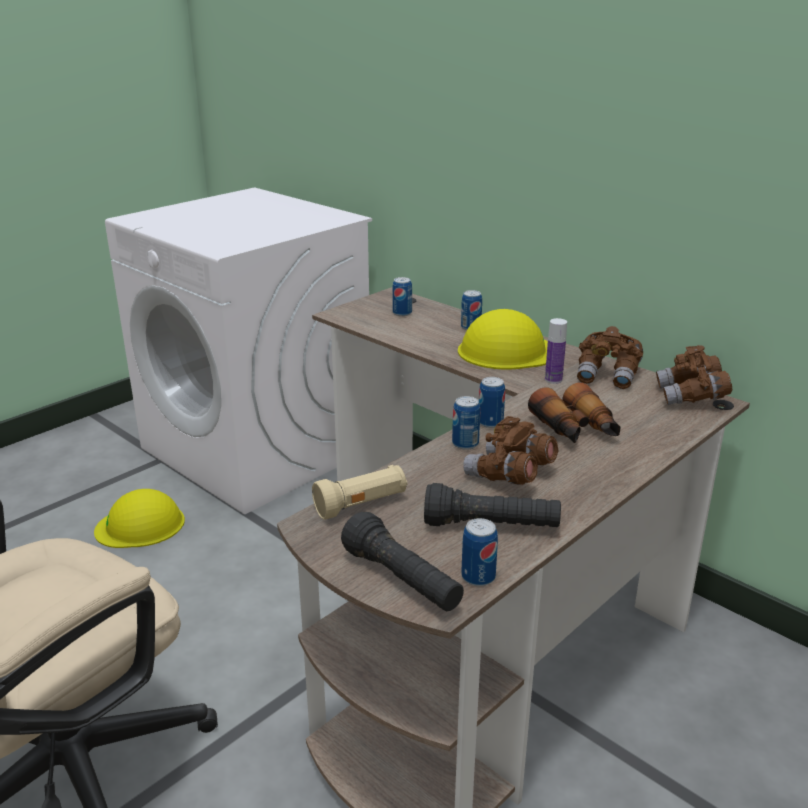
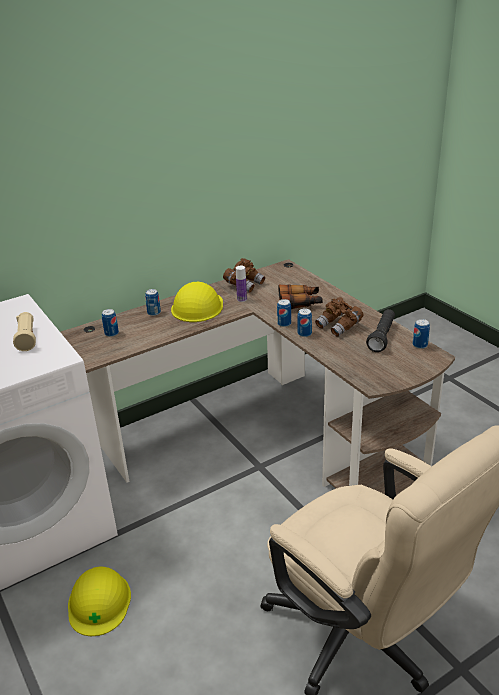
camera: 75 degrees left, 5 degrees up
beige flashlight [312,465,407,520] -> beige flashlight moved to [13,312,36,351]
black flashlight [341,512,464,611] -> none
brown binoculars [656,345,732,405] -> none

